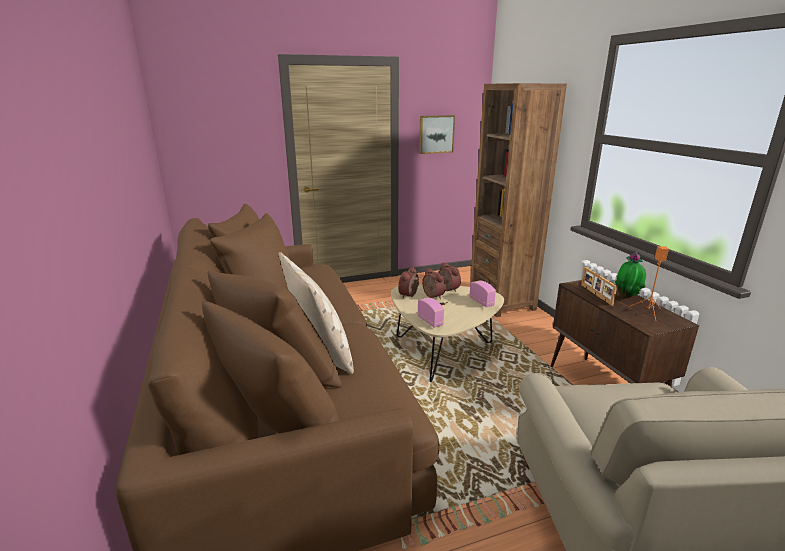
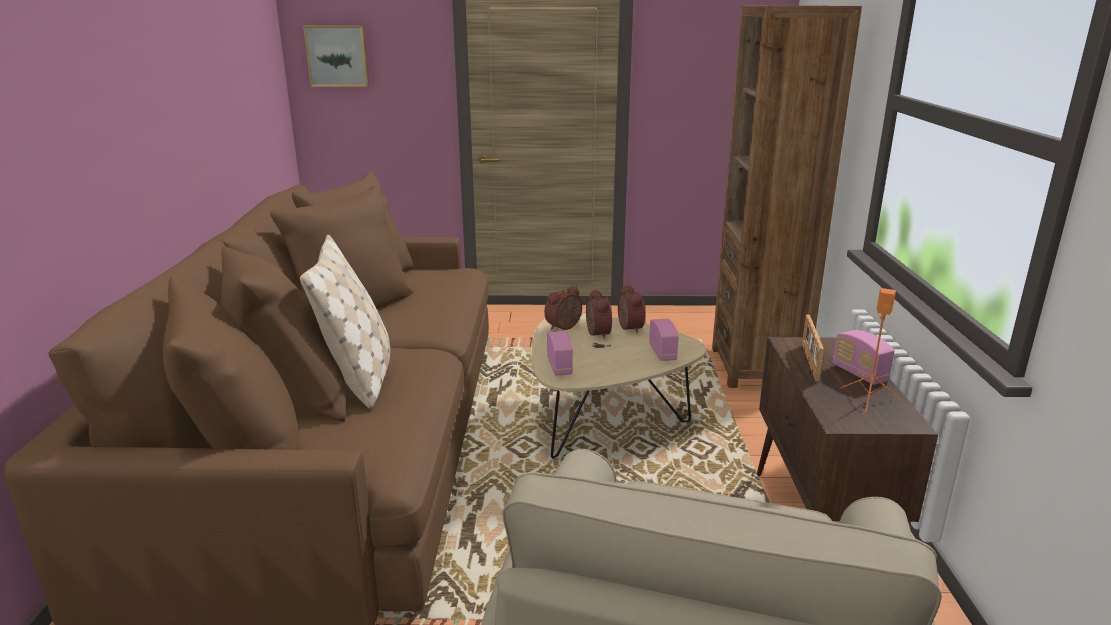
camera: 20 degrees right, 0 degrees up
picture [419,115,455,154] -> picture moved to [303,25,369,87]
potted plant [615,252,646,299] -> radio [833,330,895,385]

